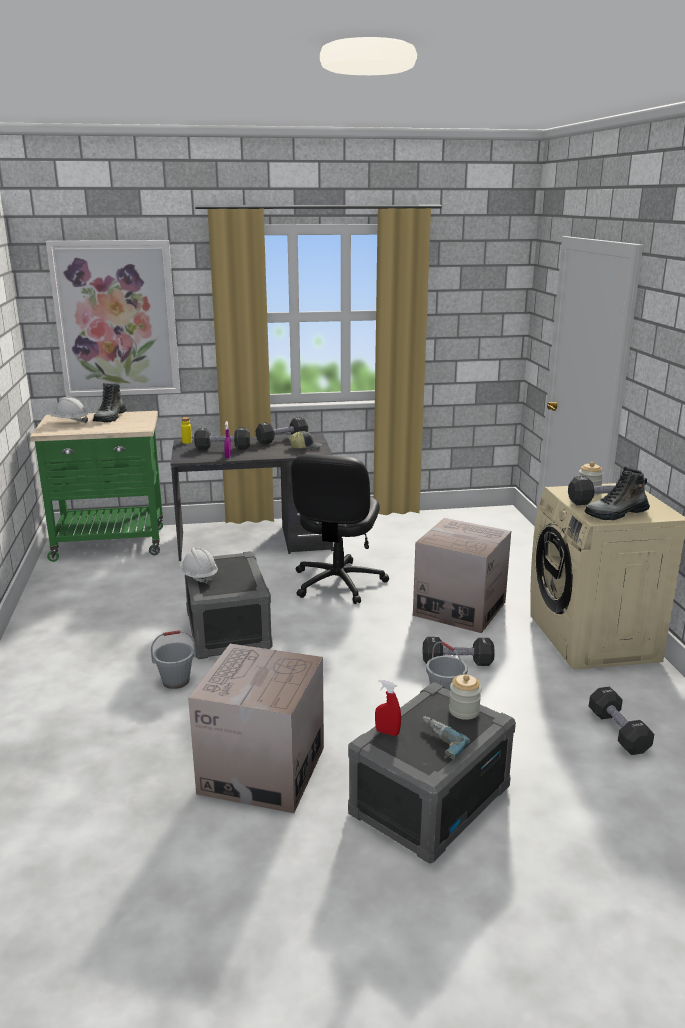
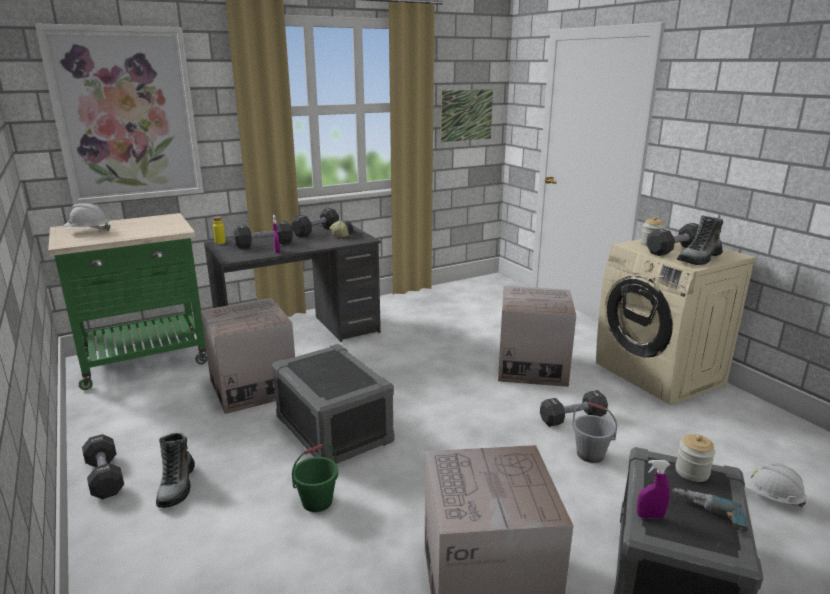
camera: 20 degrees left, 0 degrees up
boot [93,383,127,422] -> boot moved to [156,433,195,508]
grey bucket [151,630,196,689] -> green bucket [292,444,338,512]
white hard hat [180,547,218,584] -> white hard hat moved to [744,463,807,507]
black office chair [291,454,389,604] -> none
red spray bottle [375,679,401,736] -> purple spray bottle [637,460,670,519]
black dumbbell [589,687,654,755] -> black dumbbell moved to [82,434,124,499]
none -> cardboard box [200,298,295,414]
none -> picture [441,89,493,142]

